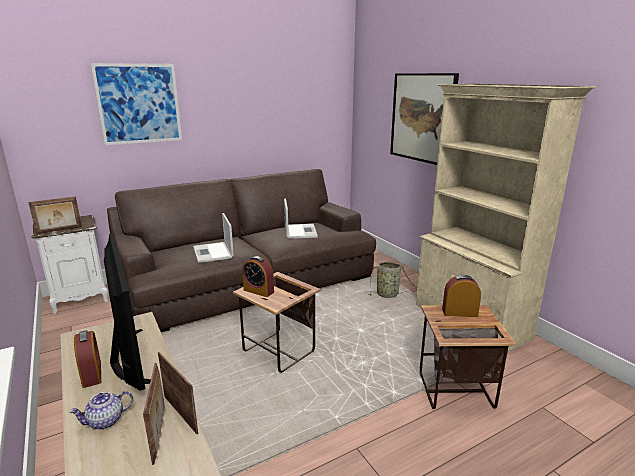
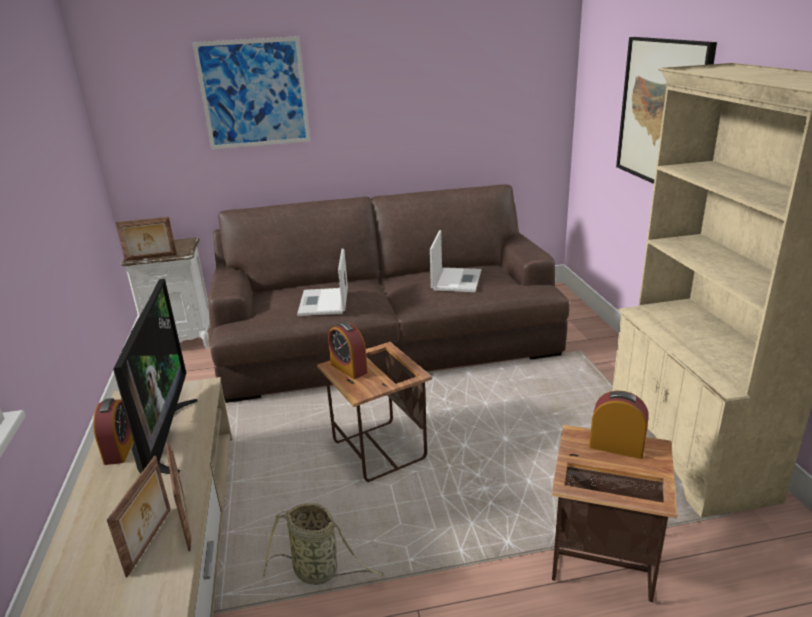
camera: 20 degrees right, 5 degrees up
teapot [69,391,133,430] -> none
basket [365,262,416,298] -> basket moved to [263,503,384,585]

